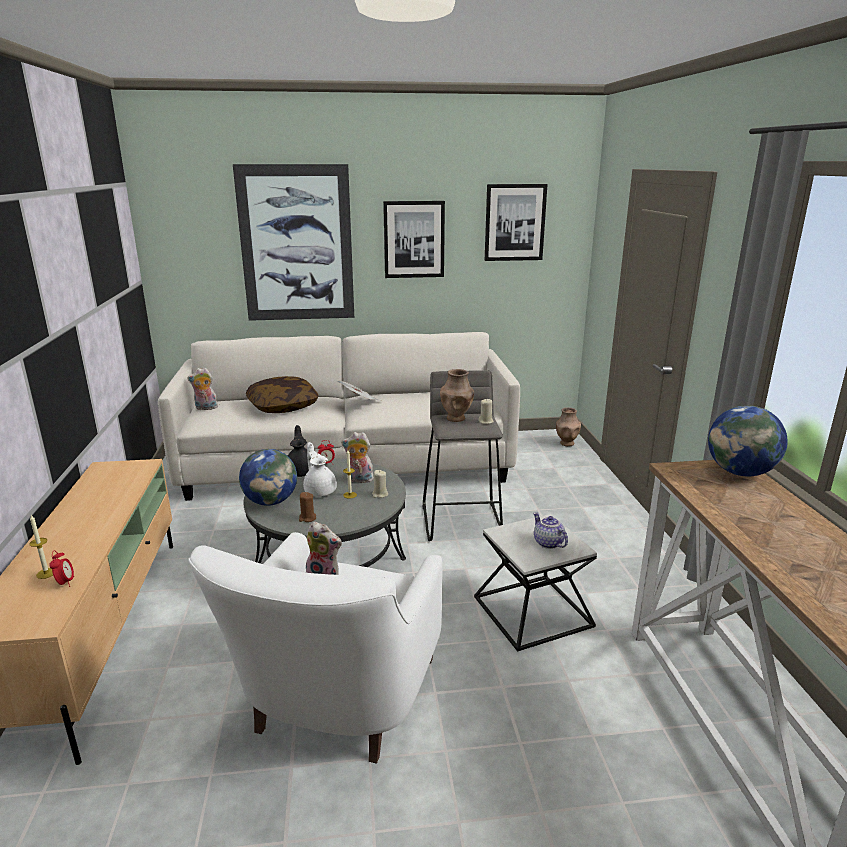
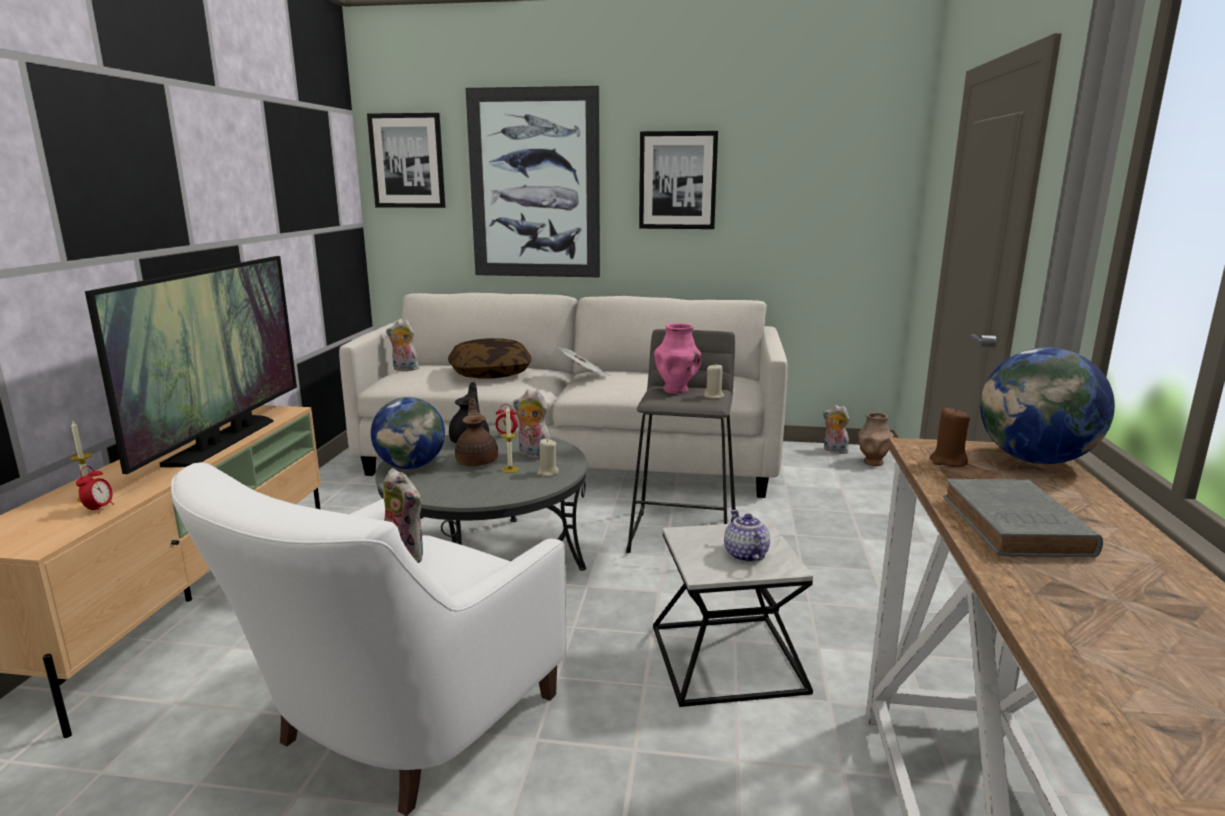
camera: 15 degrees right, 5 degrees down
brown candle [299,492,316,522] -> brown candle moved to [930,407,970,467]
white teapot [303,442,337,497] -> brown teapot [455,398,498,467]
brown vase [440,369,474,422] -> pink vase [654,323,701,394]
picture [485,184,548,261] -> picture moved to [367,113,445,208]
none -> television [85,256,297,474]
none -> plush toy [823,405,849,454]
none -> grey book [943,479,1103,557]

